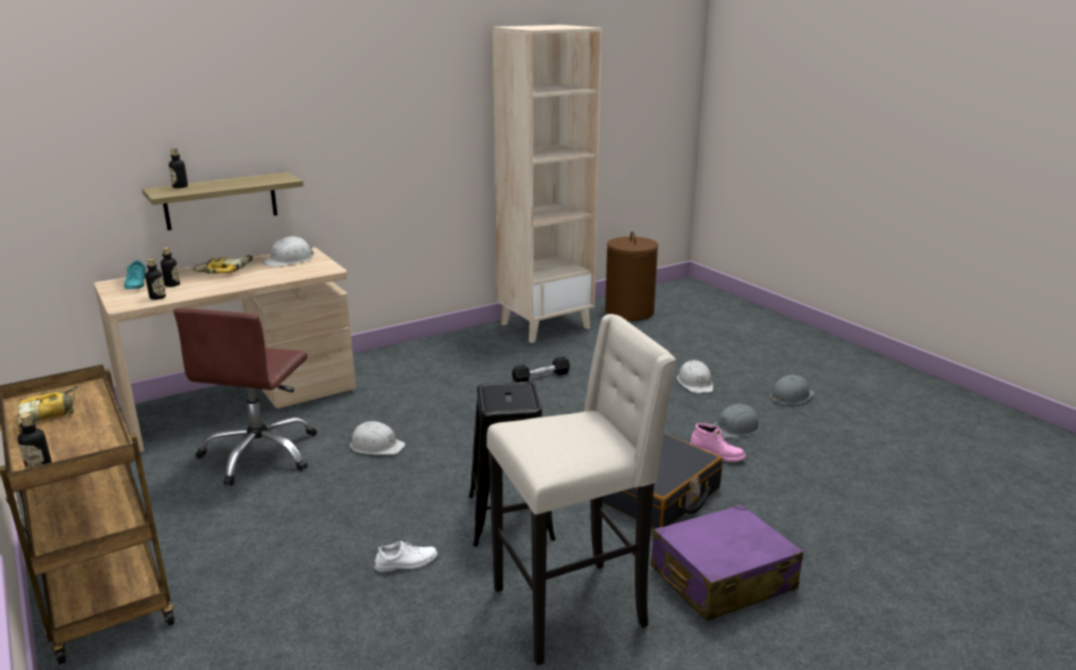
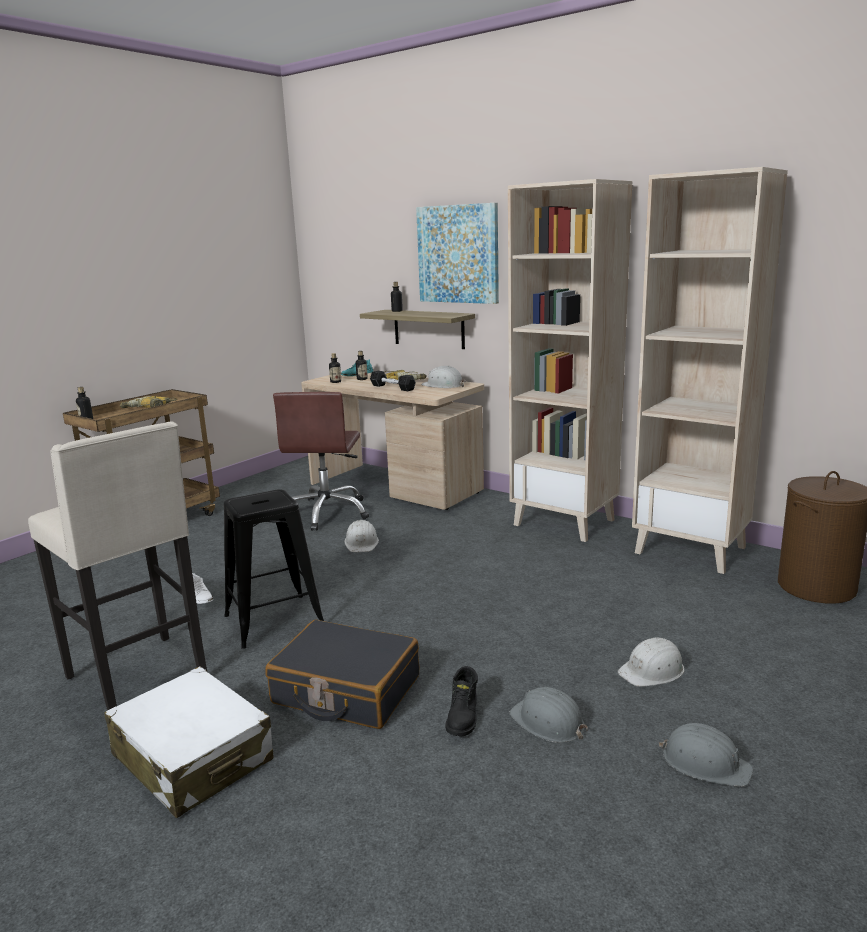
camera: 70 degrees right, 5 degrees down
brown office chair [173,308,317,486] -> brown office chair turned 75 degrees counterclockwise [273,392,369,531]
black dumbbell [512,356,570,382] -> black dumbbell moved to [370,371,416,391]
purple suitcase [651,504,804,621] -> white suitcase [104,666,274,818]
pink boot [690,423,746,462] -> black boot [446,666,478,736]
none -> picture [416,203,499,304]
none -> beige bookcase [508,179,632,542]

